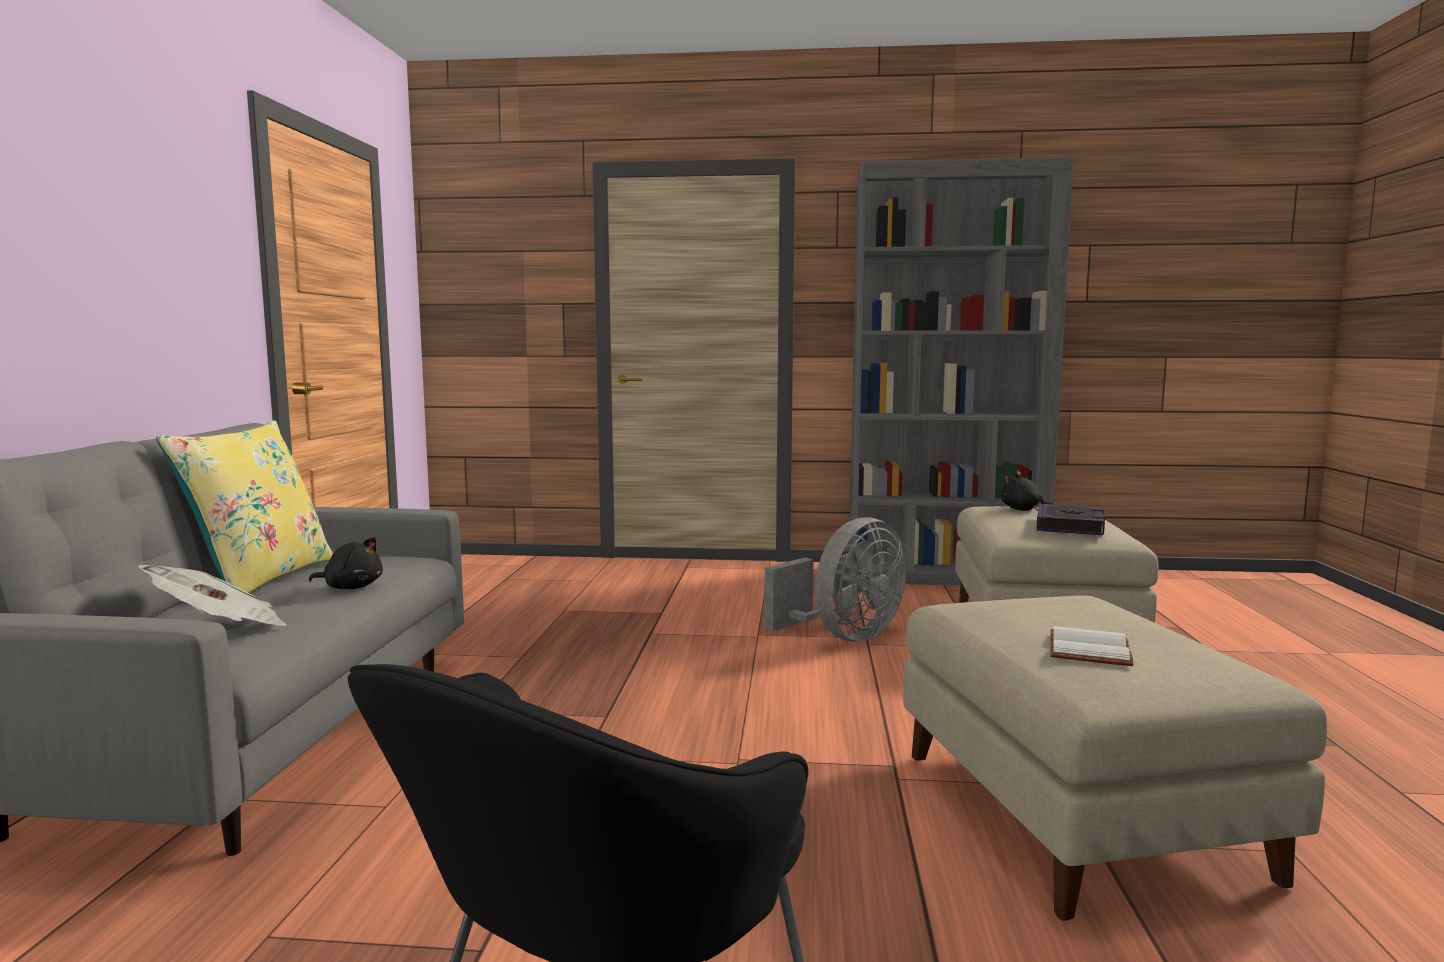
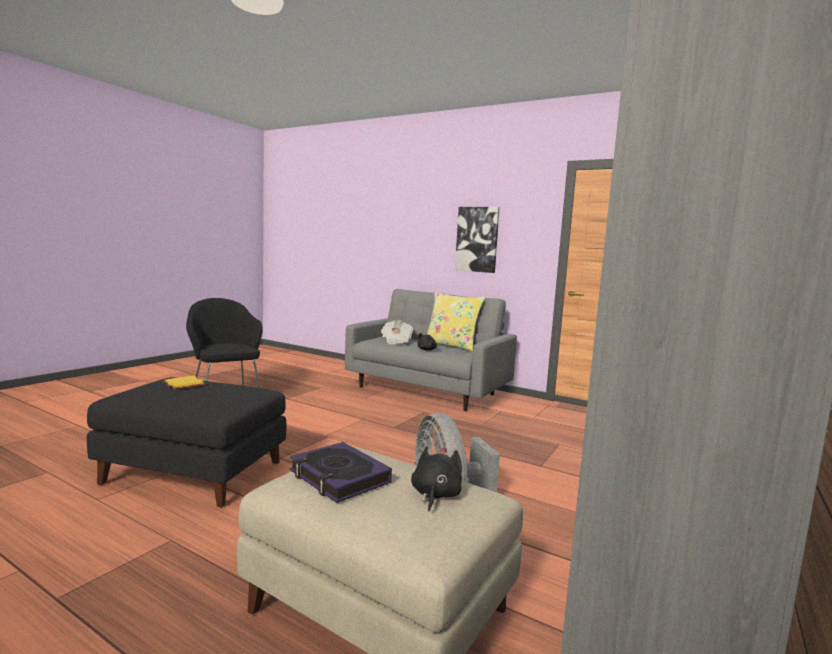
camera: 115 degrees right, 0 degrees up
beige ottoman [903,596,1327,921] -> black ottoman [87,377,286,508]
black plush toy [1001,473,1055,511] -> black plush toy turned 45 degrees counterclockwise [411,446,462,512]
white book [1050,626,1134,666] -> yellow book [162,376,205,390]
none -> picture [455,207,500,273]

